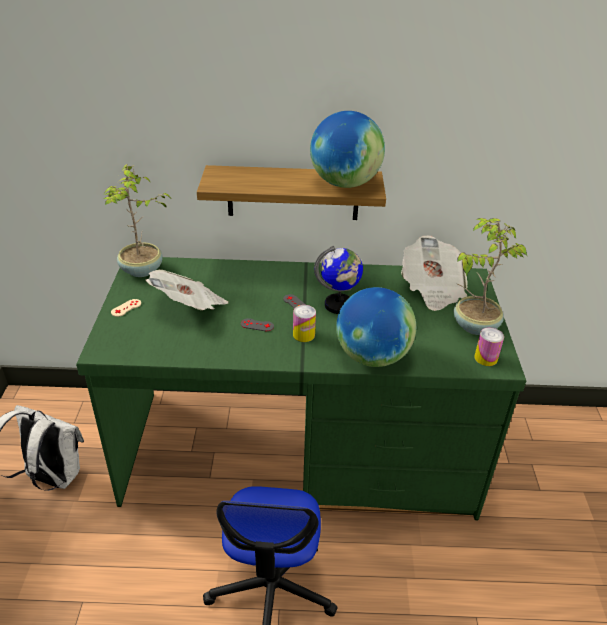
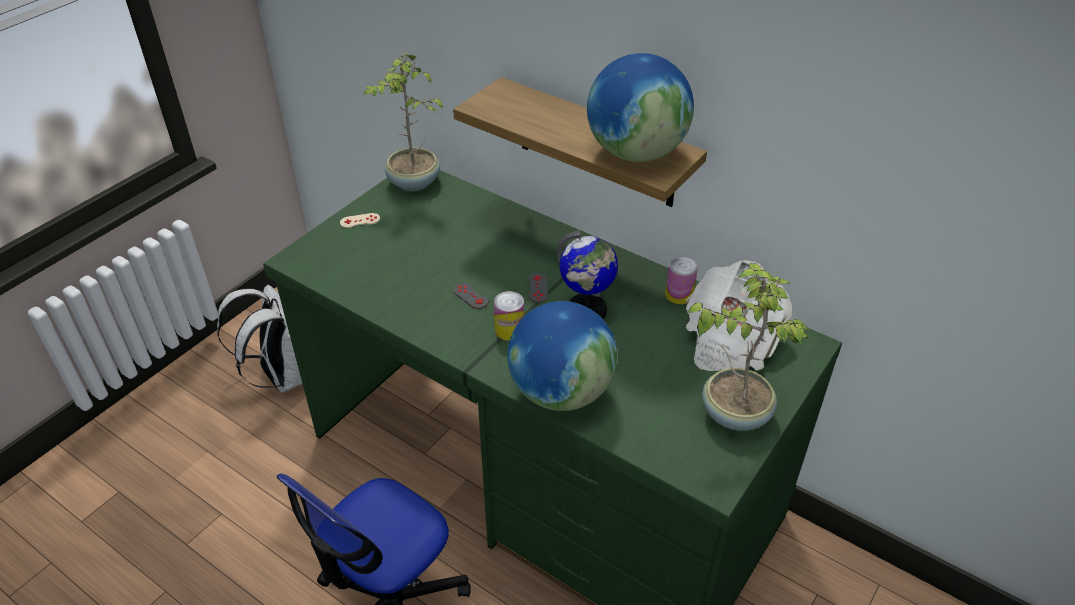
camera: 35 degrees right, 5 degrees up
newspaper [145,270,228,311] -> none
can [474,328,504,366] -> can moved to [665,257,698,304]

